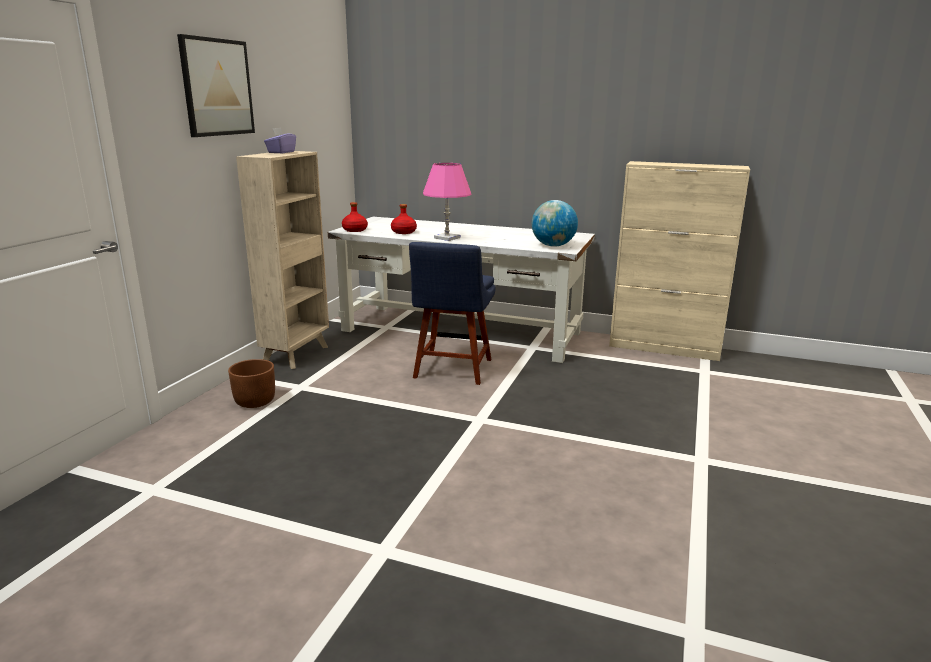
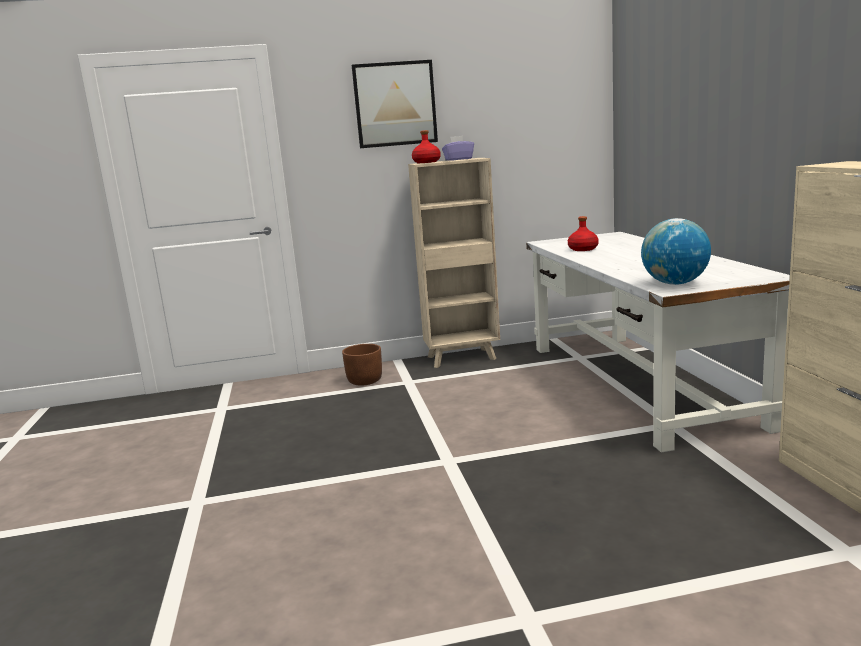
camera: 60 degrees right, 5 degrees down
red bottle [342,202,368,232] -> red bottle moved to [412,130,441,163]
blue chair [409,242,495,385] -> none
pink table lamp [423,163,472,241] -> none

